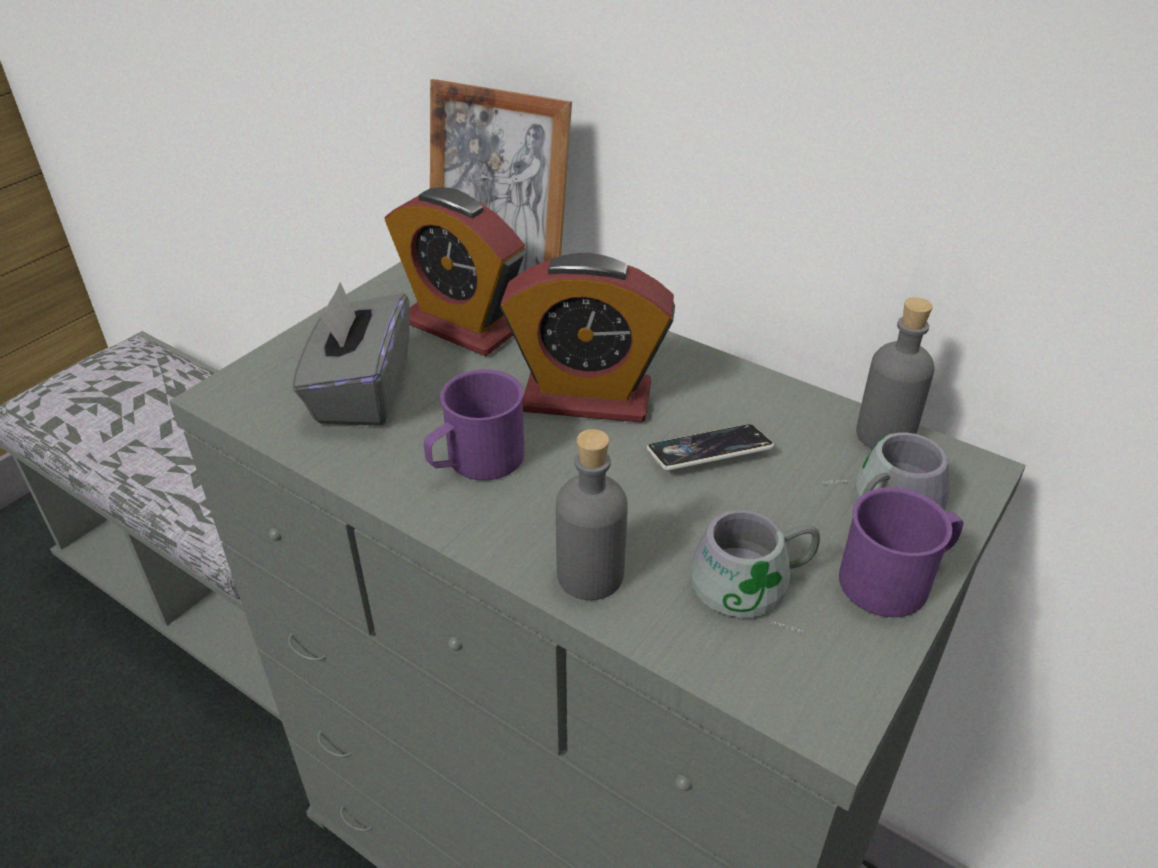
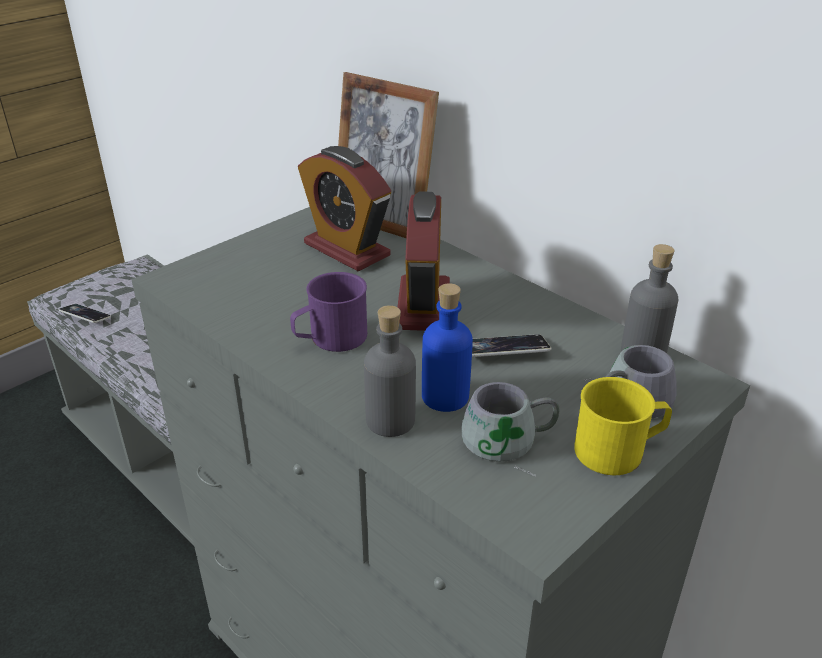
camera: 10 degrees right, 5 degrees down
grey tissue box [292,283,409,426] -> none
alarm clock [500,253,675,423] -> alarm clock turned 75 degrees clockwise [398,191,450,331]
purple mug [839,487,964,617] -> yellow mug [574,377,672,475]
none -> phone [59,304,111,323]
none -> blue bottle [422,283,473,412]

